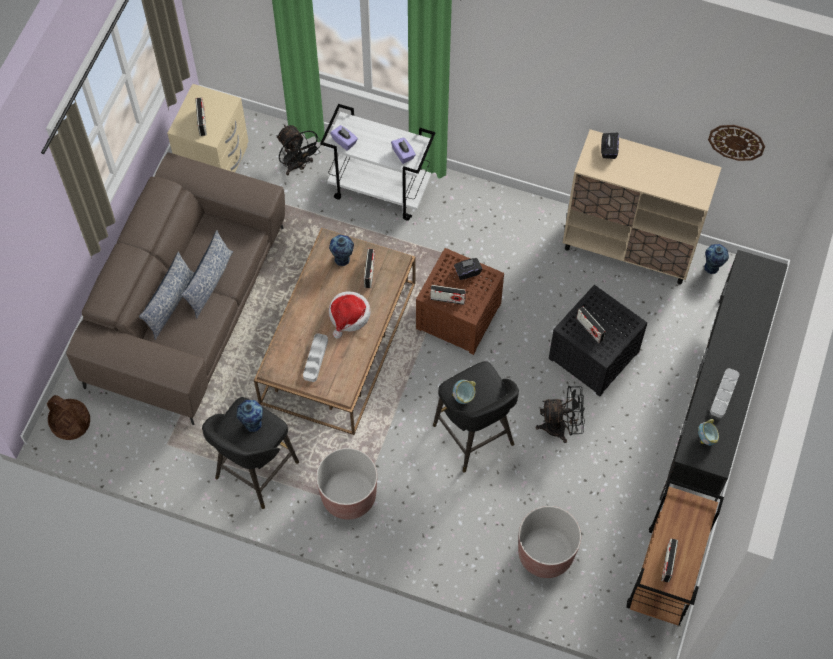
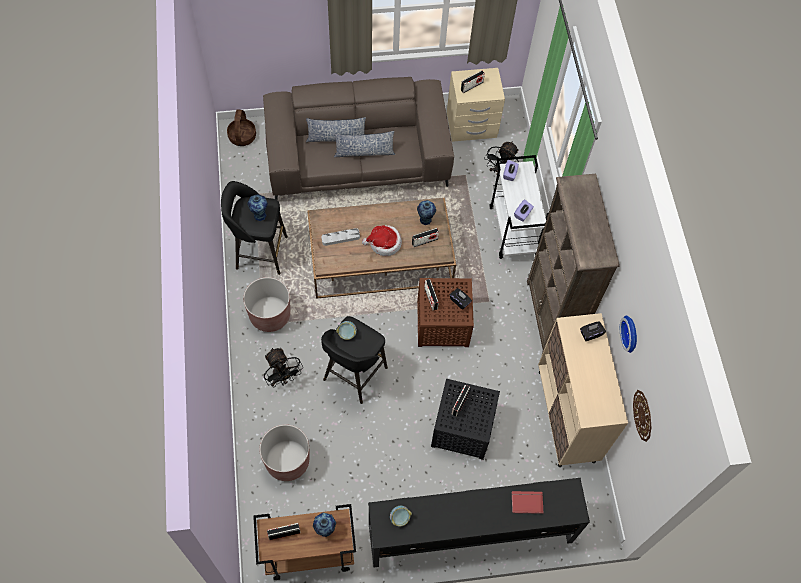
camera: 60 degrees right, 0 degrees up
black fan [535,386,585,443] -> black fan moved to [264,348,303,387]
vase [704,244,729,274] -> vase moved to [313,513,336,537]
grey tray [710,368,739,418] -> none
none -> red book [512,491,544,514]
none -> brown bookcase [527,174,620,353]
none -> wall clock [620,316,637,353]

